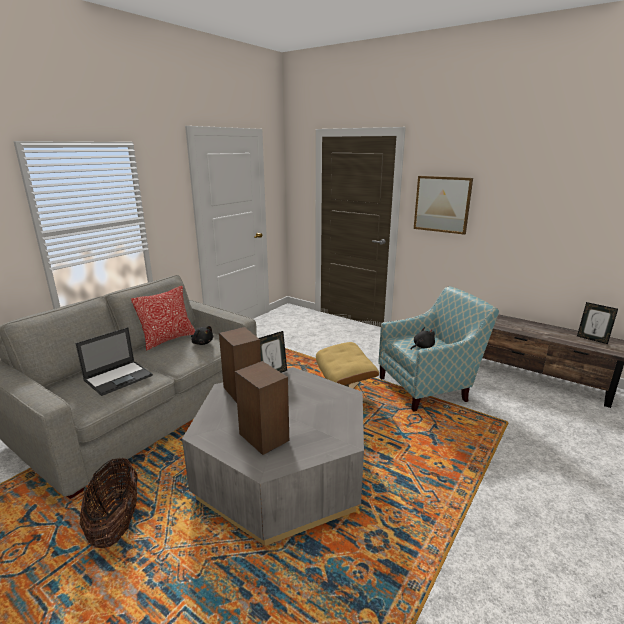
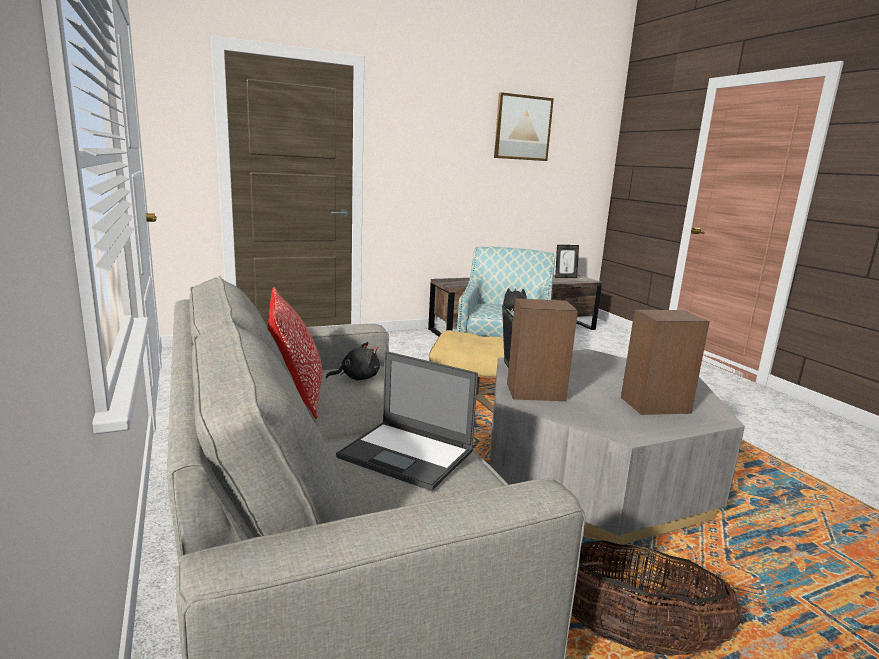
camera: 60 degrees left, 5 degrees down
laptop [75,327,153,396] -> laptop turned 135 degrees clockwise [336,351,478,491]
picture [414,176,473,235] -> picture moved to [494,92,554,161]

